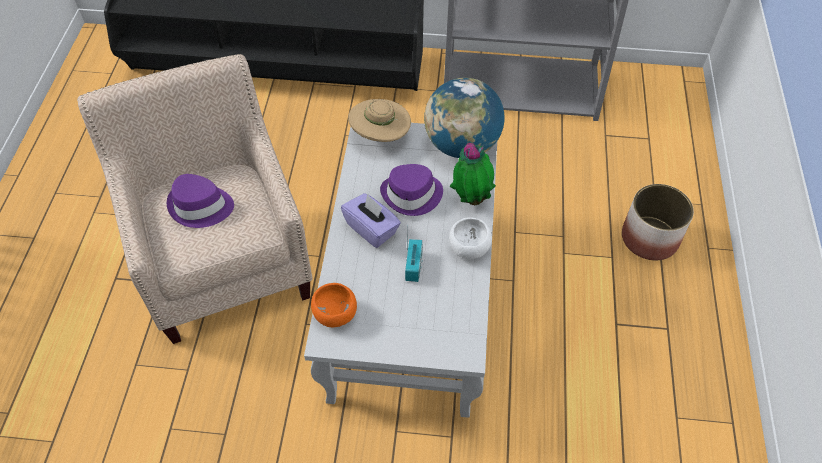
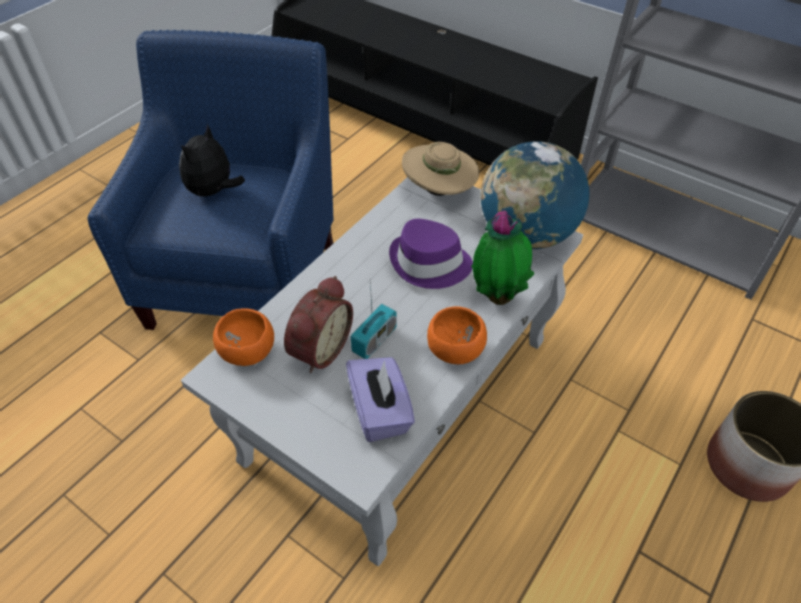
camera: 30 degrees right, 5 degrees down
beige armchair [77,54,313,344] -> blue armchair [88,30,333,330]
purple hat [167,174,234,228] -> plush toy [179,123,245,198]
purple tissue box [341,193,401,248] -> purple tissue box moved to [346,357,415,442]
white bowl [449,217,492,259] -> orange bowl [427,306,487,364]
none -> alarm clock [284,276,353,373]

